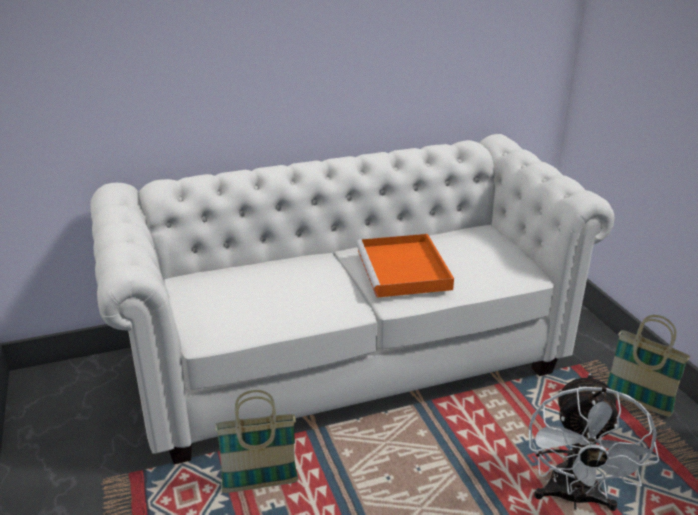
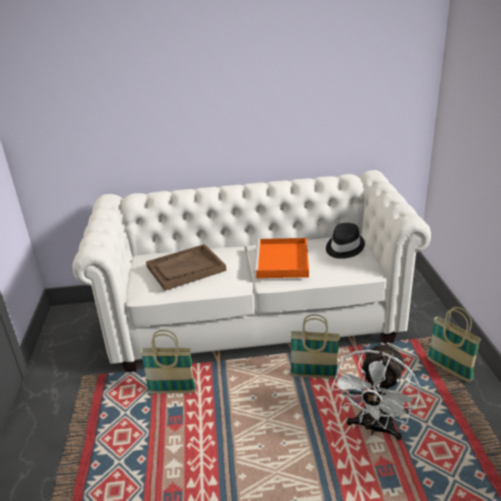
camera: 15 degrees right, 0 degrees up
none -> brown tray [146,244,226,291]
none -> basket [290,314,340,379]
none -> black hat [326,223,365,259]

